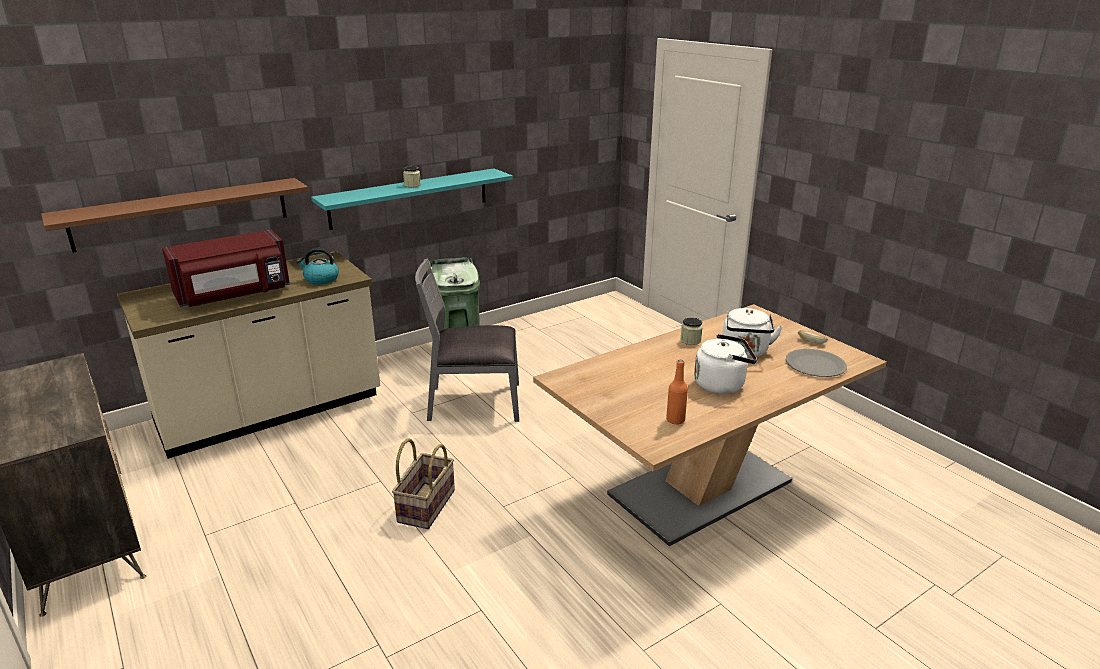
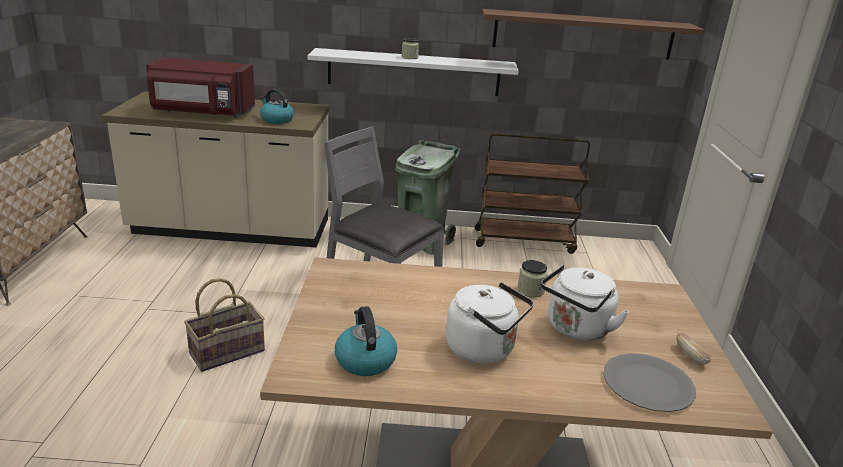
camera: 35 degrees right, 0 degrees up
brown shelf [41,178,309,253] -> brown shelf moved to [482,9,704,60]
turquoise shelf [311,168,513,230] -> white shelf [308,48,519,96]
orange bottle [666,360,688,424] -> kettle [335,306,397,376]
none -> brown cart [475,133,590,254]

